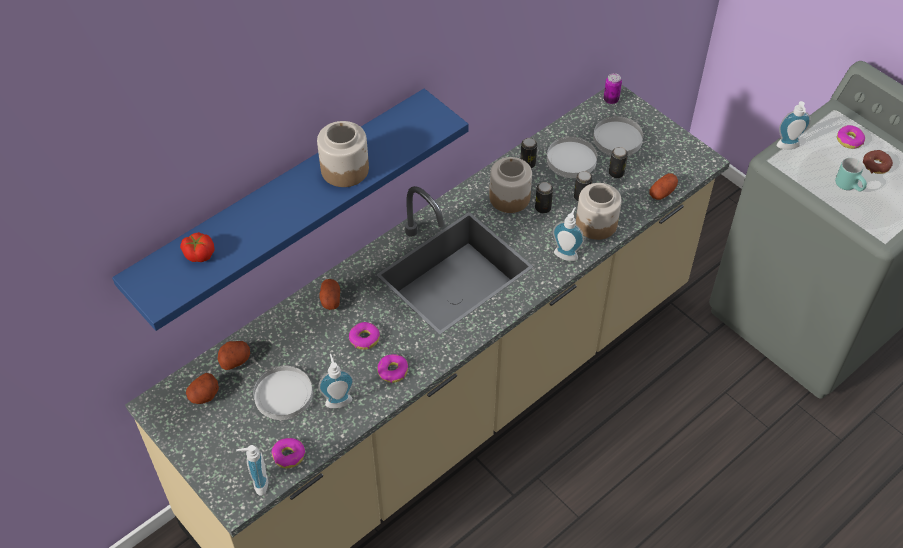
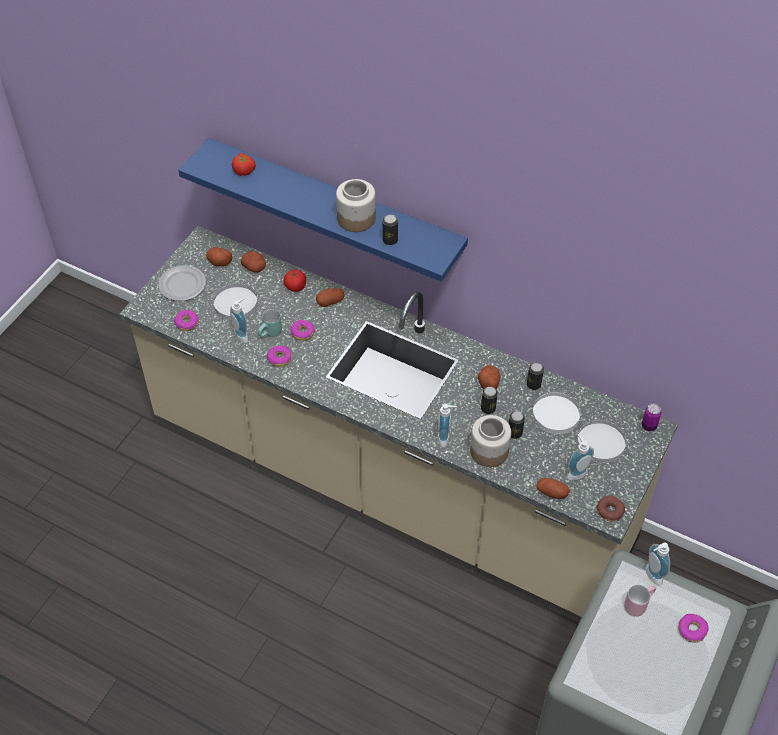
camera: 70 degrees right, 0 degrees up
soap dispenser [236,445,268,496] -> soap dispenser moved to [567,434,594,481]
jar [489,157,532,213] -> potato [478,365,500,389]
can [609,147,628,178] -> can moved to [382,214,398,245]
turquoise mug [835,158,867,191] -> turquoise mug moved to [258,309,282,337]
donut [863,150,893,174] -> donut moved to [596,495,625,521]
none -> plate [158,265,206,301]
none -> tomato [283,270,306,292]
none -> pink mug [624,585,656,616]

